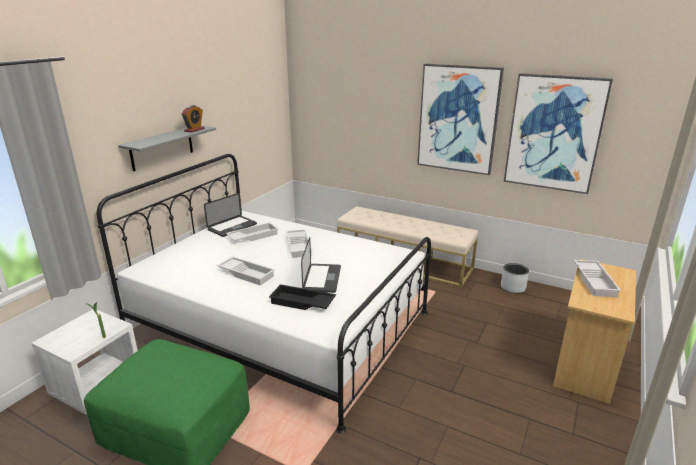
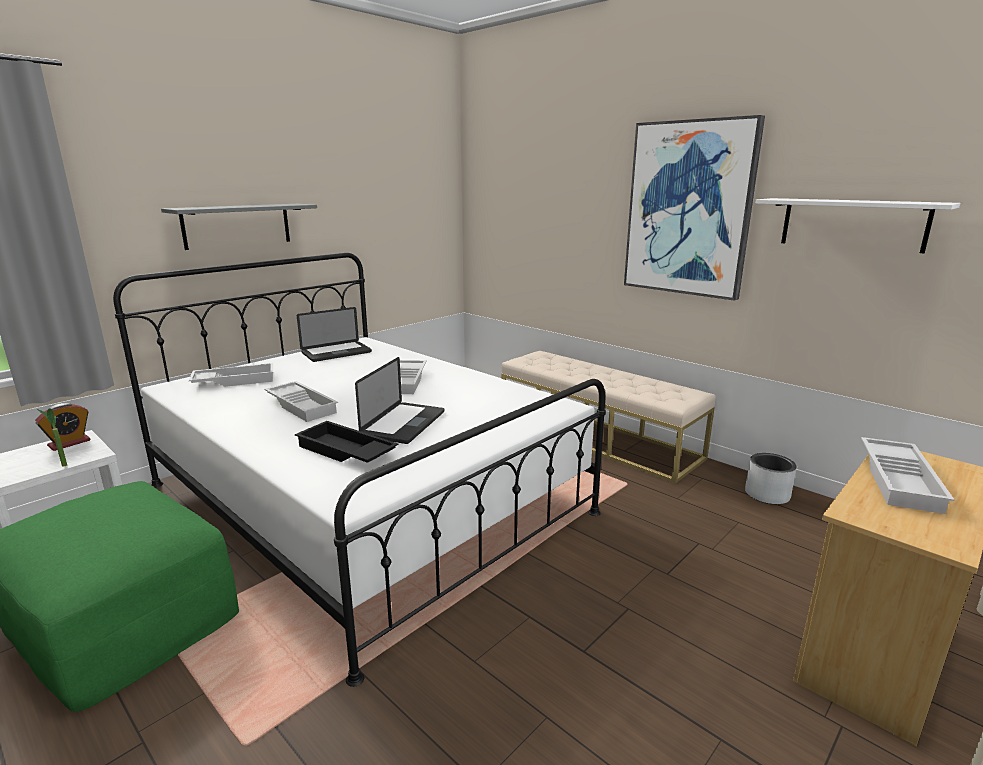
camera: 15 degrees right, 5 degrees down
alarm clock [182,105,205,132] -> alarm clock moved to [35,403,91,451]
white tray [226,222,279,241] -> white tray moved to [189,363,273,387]
picture [504,73,613,194] -> white shelf [755,198,960,253]

